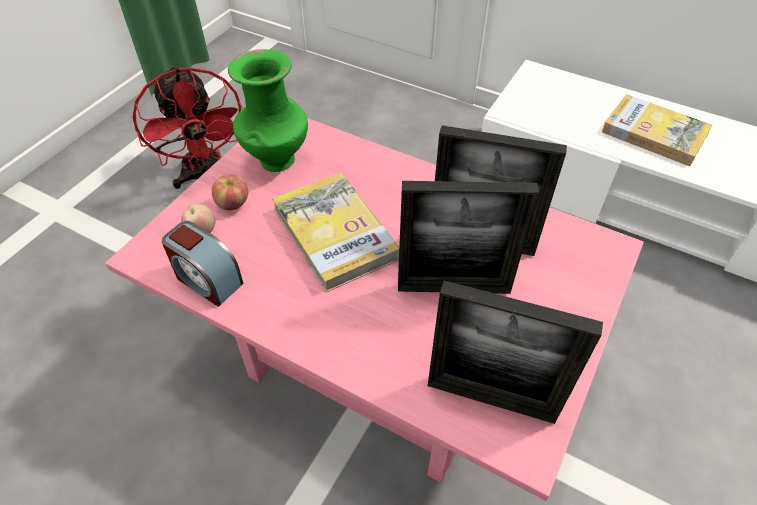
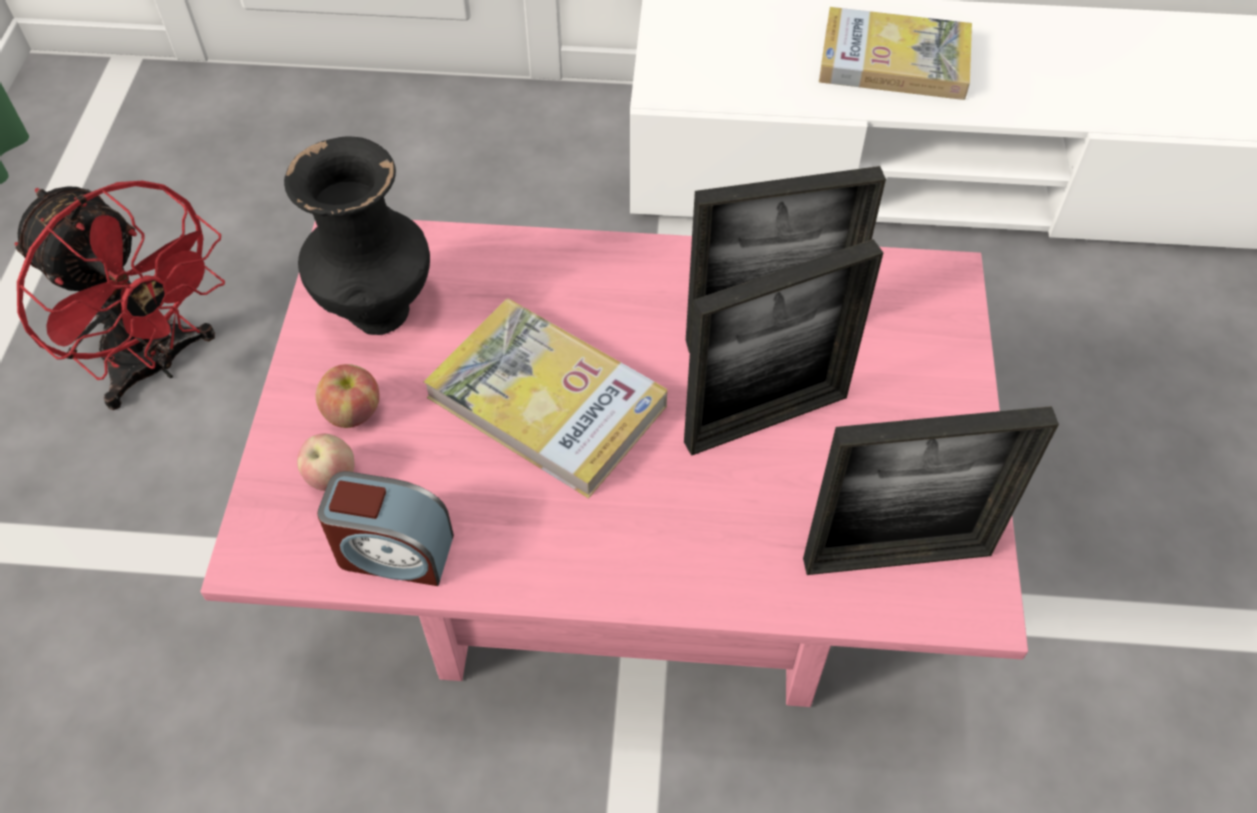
camera: 25 degrees left, 5 degrees up
green vase [228,49,308,172] -> black vase [284,137,430,335]

